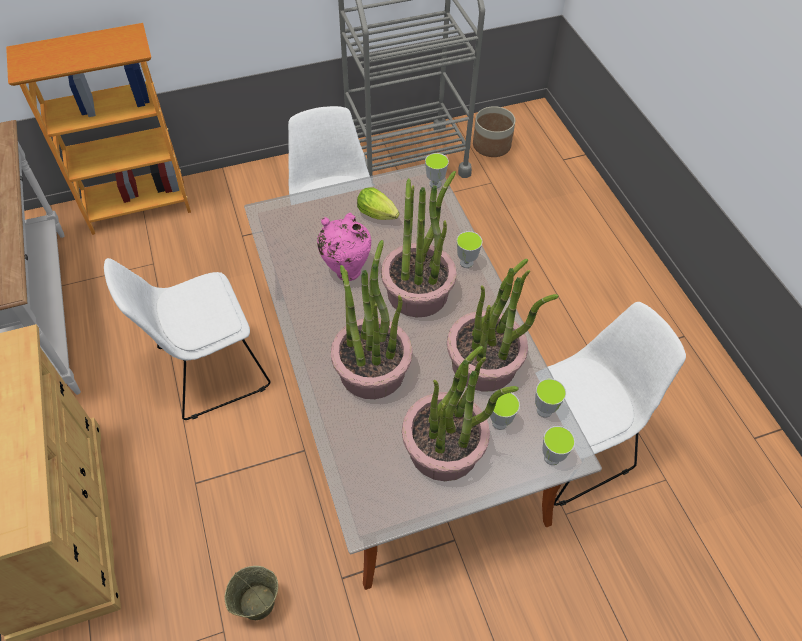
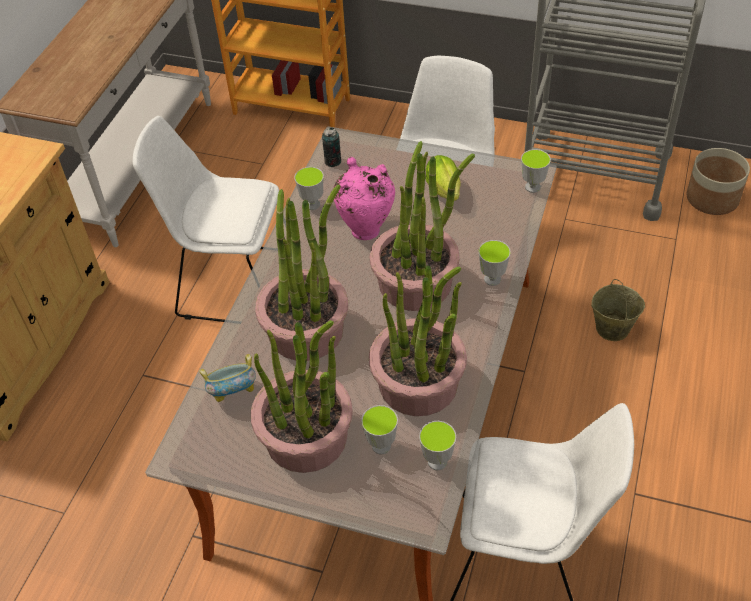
camera: 40 degrees right, 5 degrees down
beige bucket [225,566,278,620] -> beige bucket moved to [591,279,645,341]
cup [542,426,575,465] -> cup moved to [294,167,324,210]
none -> bowl [199,354,256,402]
none -> can [322,128,341,167]

